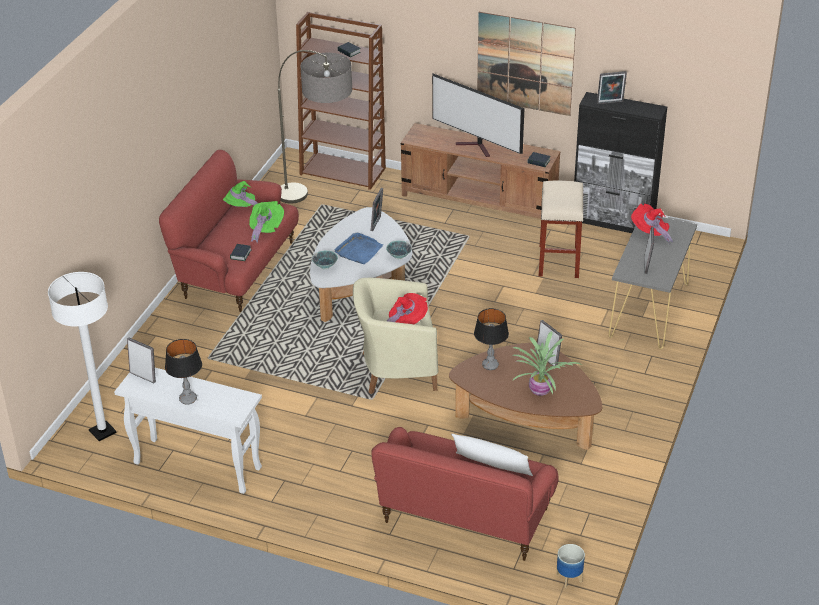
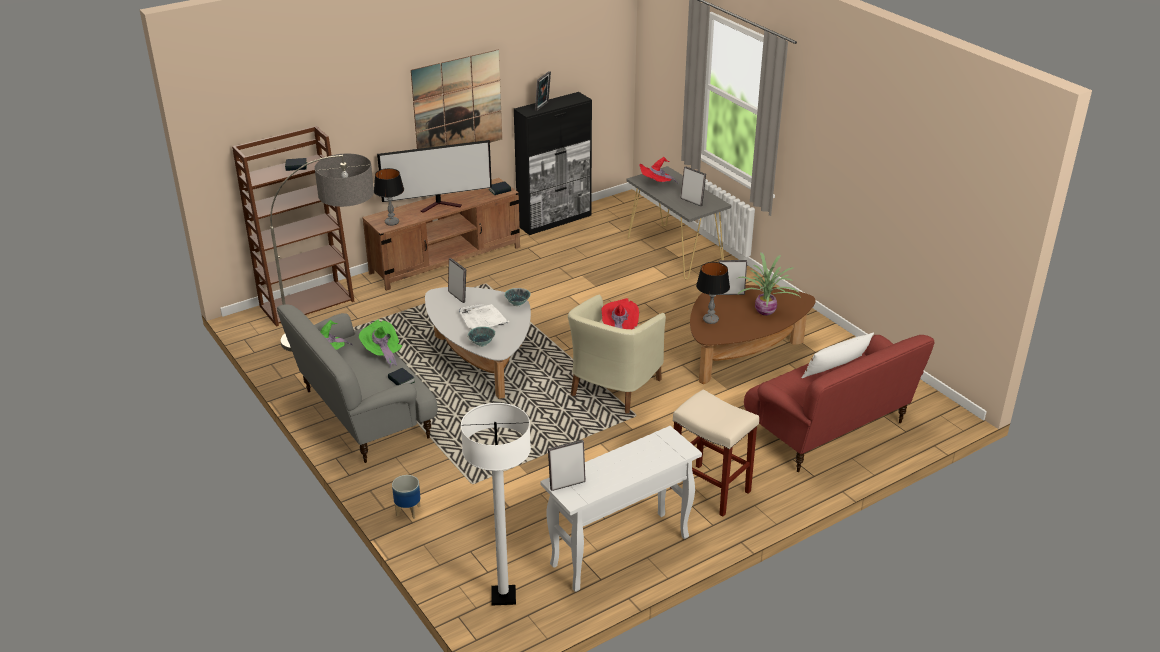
camera: 55 degrees left, 5 degrees down
red sofa [159,150,299,312] -> grey sofa [277,305,438,463]
table lamp [165,339,202,405] -> table lamp moved to [374,168,404,226]
blue tray [334,232,383,264] -> white tray [459,304,509,329]
beige stool [539,181,584,278] -> beige stool moved to [670,389,759,517]
planter [556,544,585,588] -> planter moved to [392,475,421,519]

